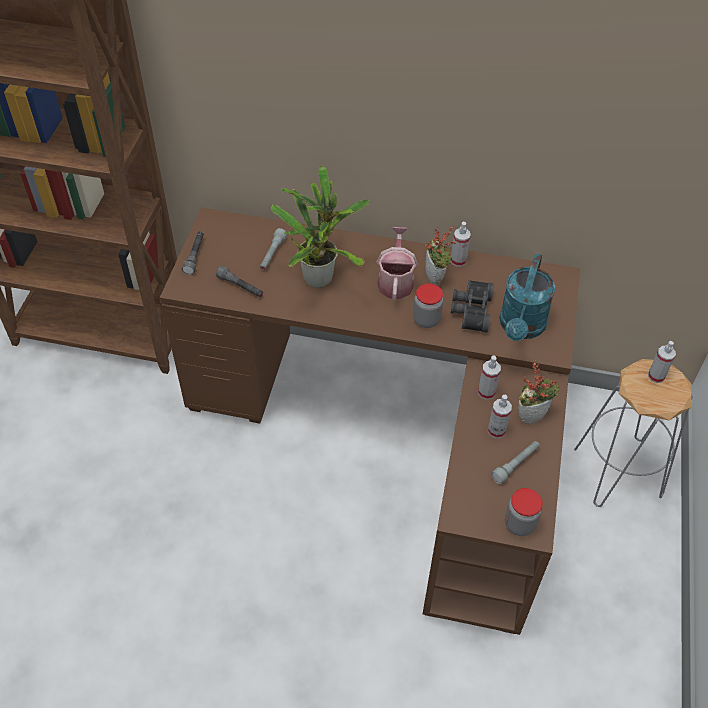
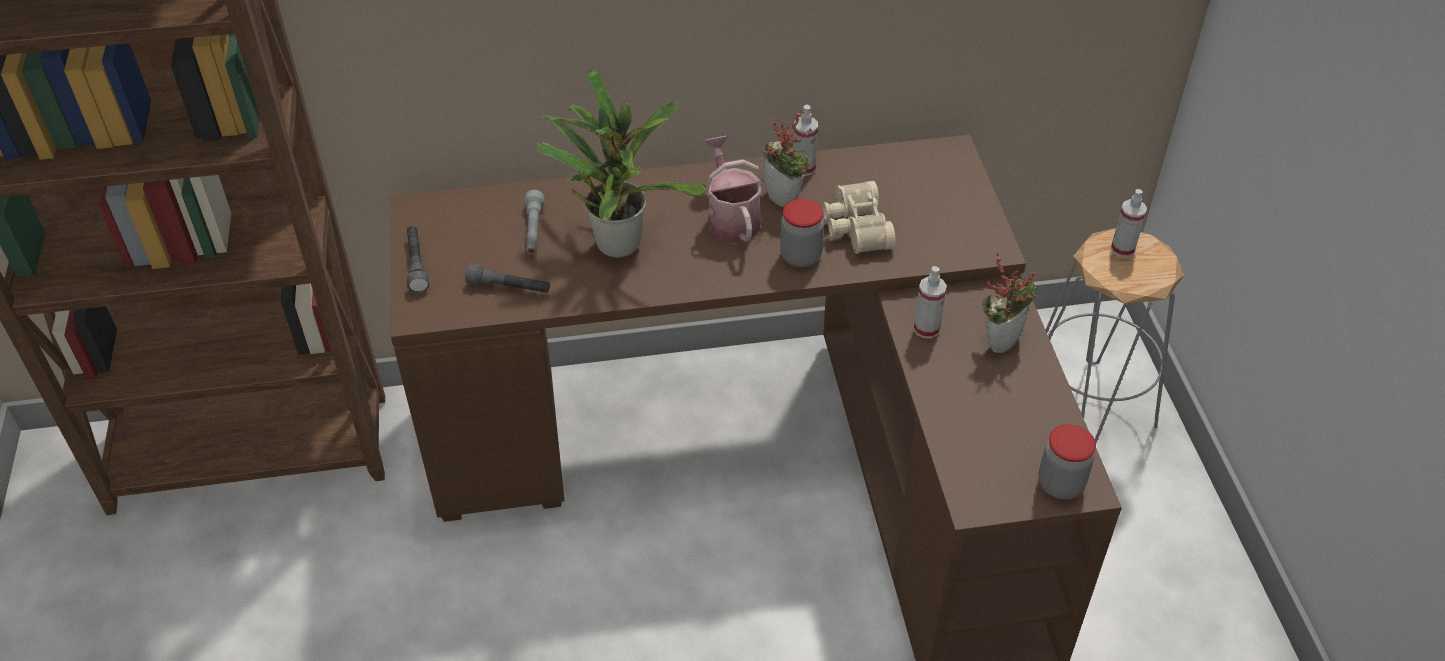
camera: 20 degrees left, 5 degrees down
black binoculars [451,280,494,333] -> beige binoculars [823,181,896,254]
spray bottle [488,395,512,438] -> none
grey flashlight [491,441,540,484] -> none
turquoise watering can [499,253,555,341] -> none

